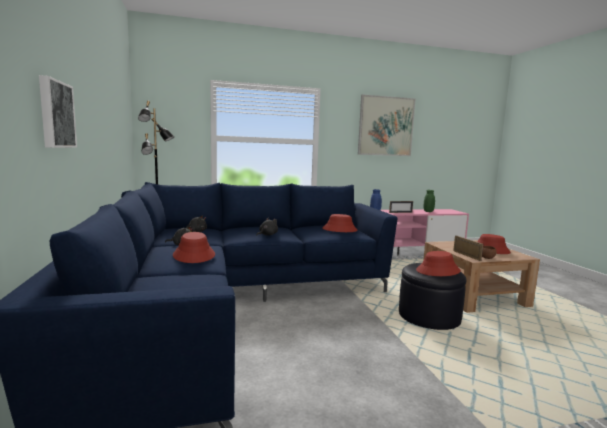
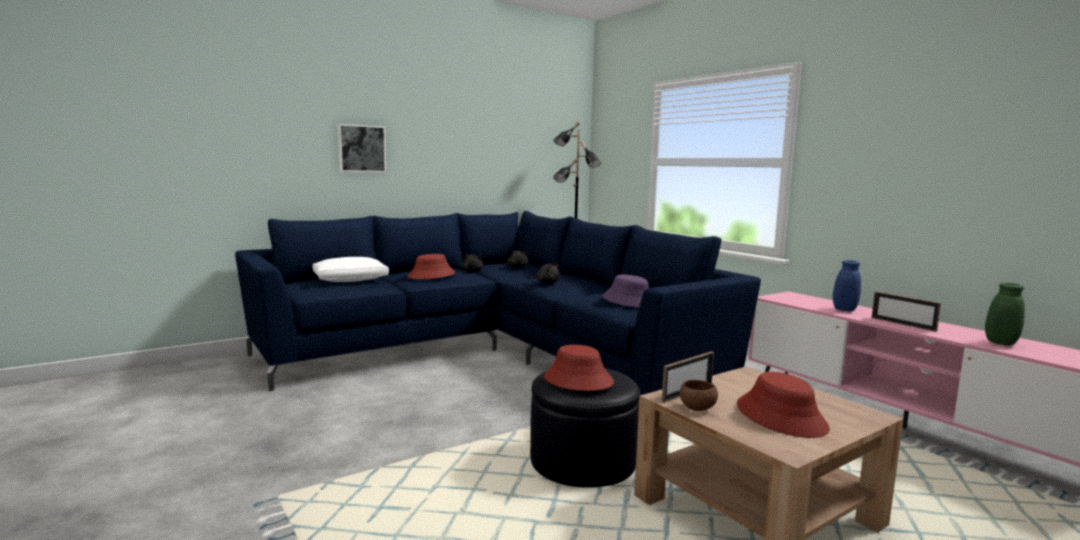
camera: 70 degrees right, 0 degrees up
red hat [322,214,358,232] -> purple hat [602,275,649,307]
picture [358,94,415,156] -> none
none -> white pillow [312,257,389,282]

